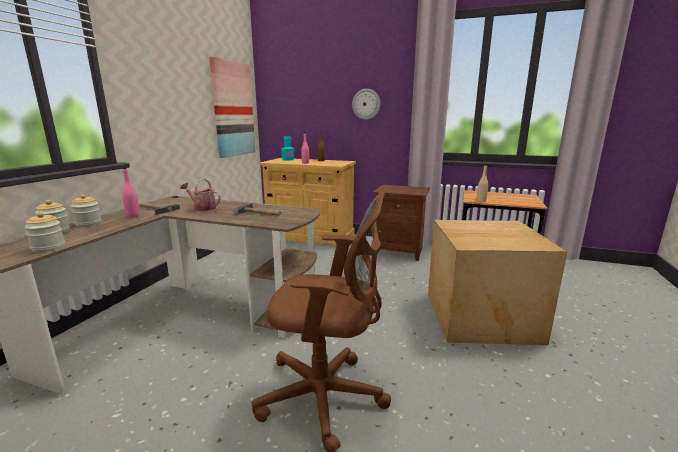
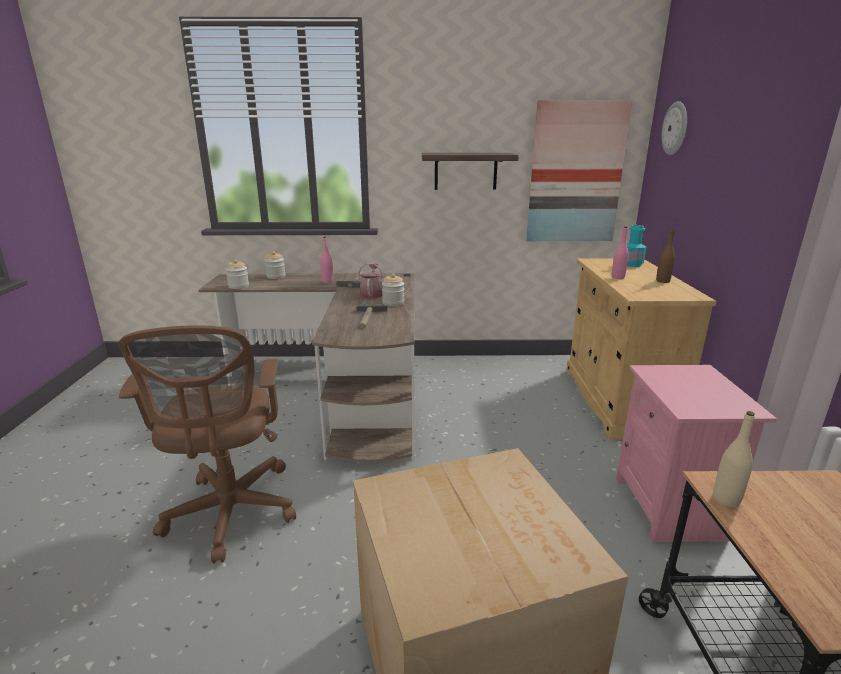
camera: 70 degrees right, 5 degrees up
jar [71,194,102,227] -> jar moved to [382,274,405,306]
wall clock [352,89,381,120] -> wall clock moved to [662,101,687,155]
brown nightstand [373,185,430,261] -> pink nightstand [616,365,777,544]
none -> shelf [422,153,519,190]

